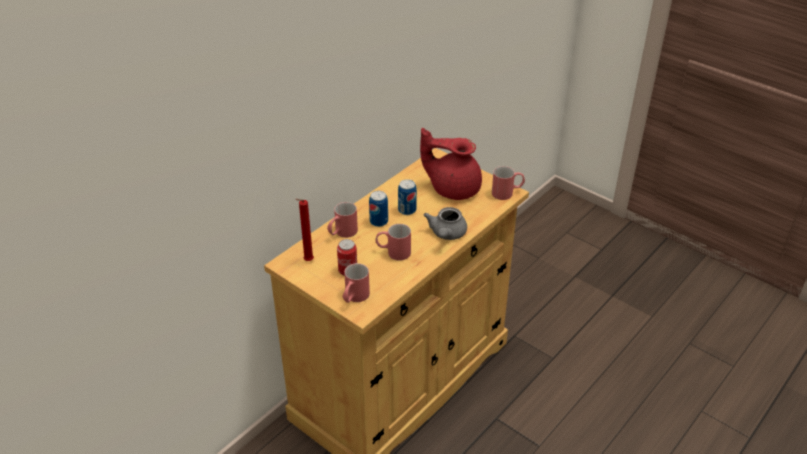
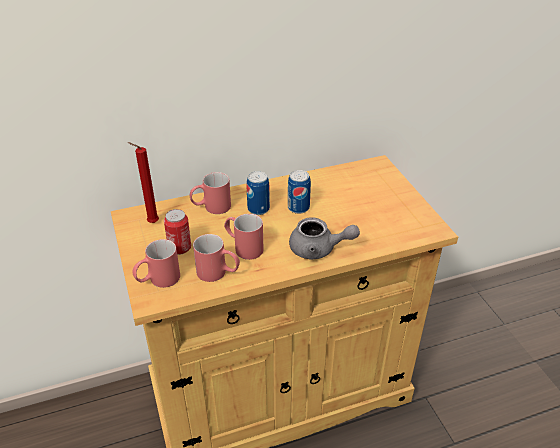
camera: 30 degrees right, 0 degrees up
red teapot [420,128,482,200] -> none
grey teapot [424,207,467,240] -> grey teapot turned 120 degrees counterclockwise [289,217,360,260]
red mug [492,166,525,200] -> red mug moved to [193,234,240,282]

